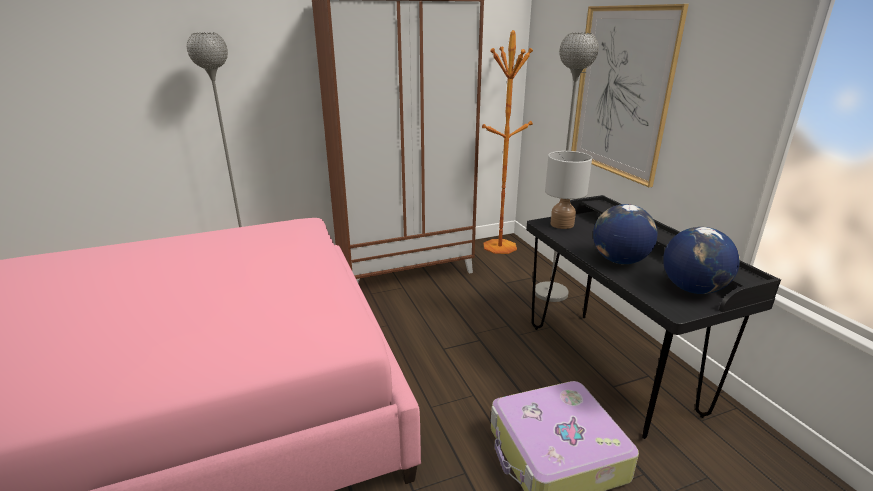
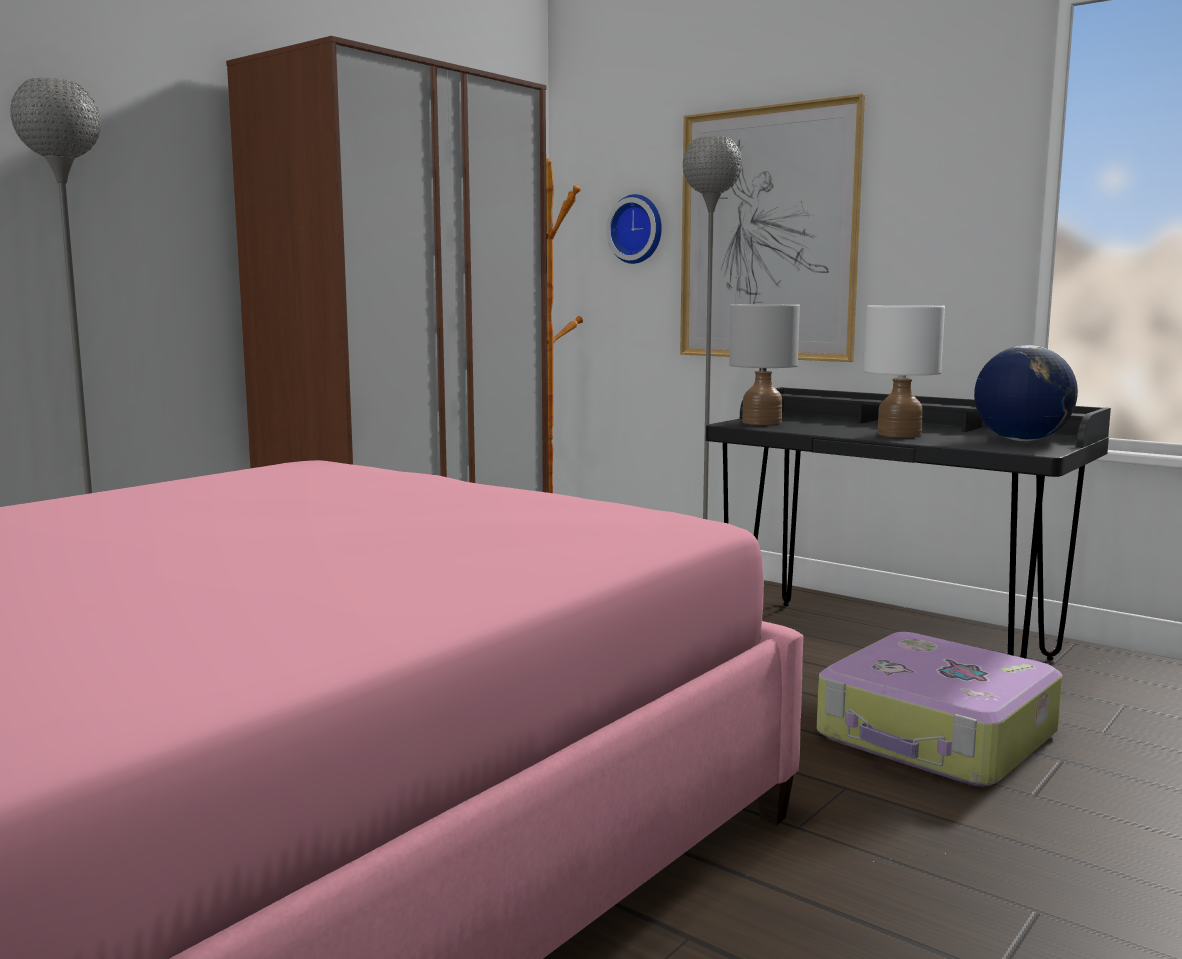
camera: 30 degrees left, 15 degrees down
globe [593,204,657,264] -> white table lamp [864,305,945,438]
none -> wall clock [606,194,662,264]

